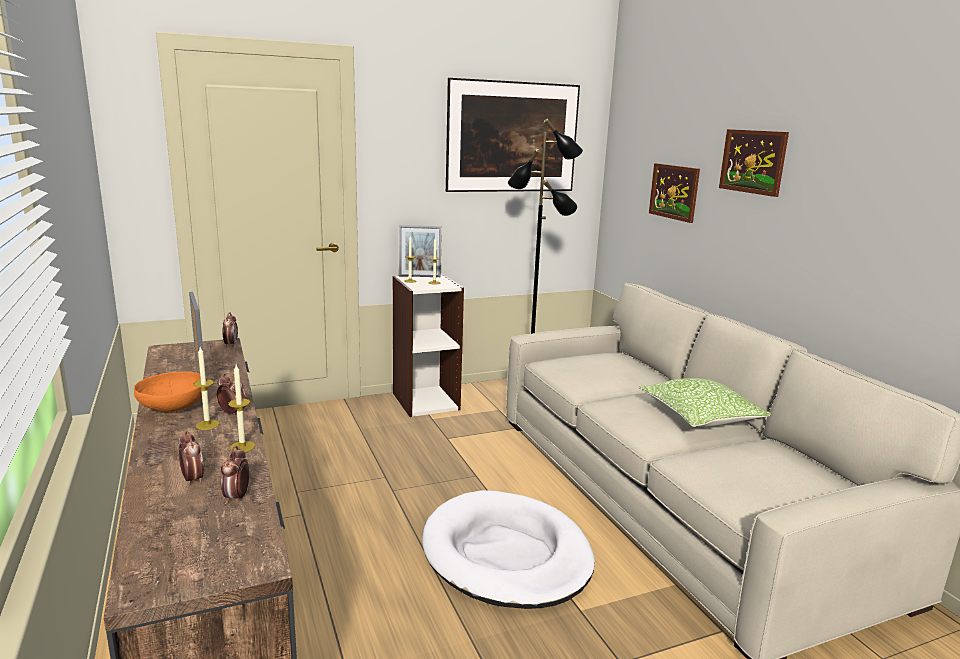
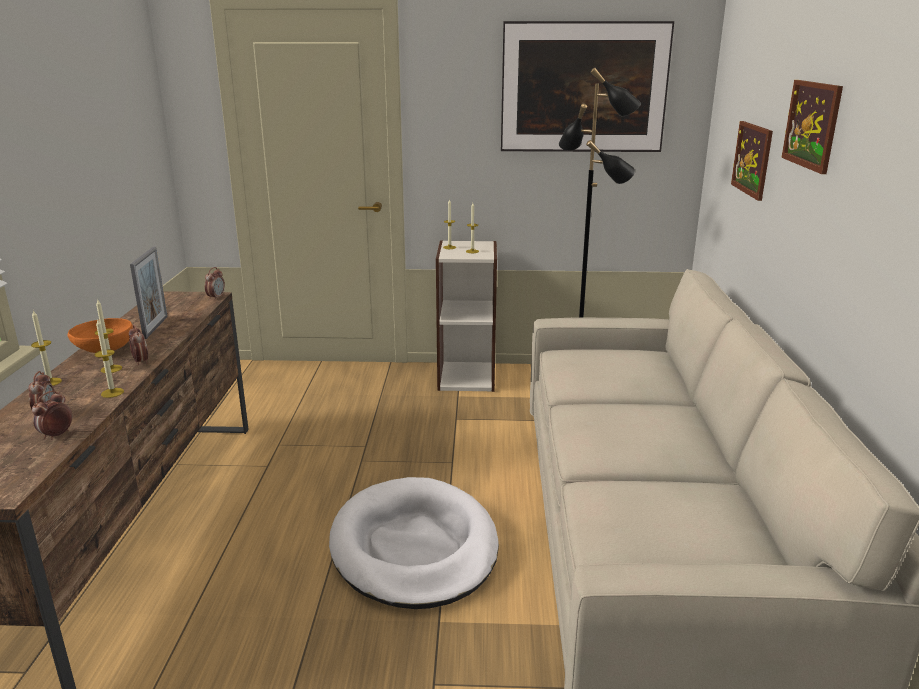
camera: 25 degrees right, 5 degrees up
picture frame [399,225,442,277] -> none
pillow [639,378,771,427] -> none
none -> candle [31,310,62,386]

